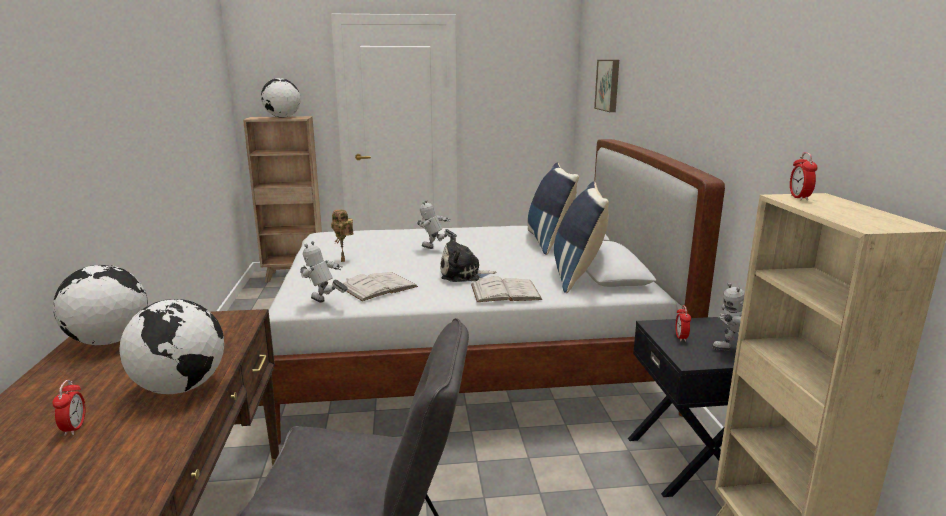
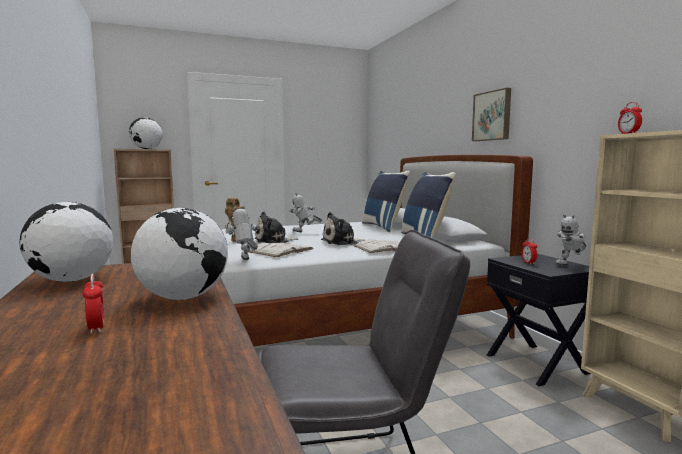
camera: 15 degrees left, 10 degrees down
toy robot [300,241,348,303] -> toy robot turned 45 degrees clockwise [225,206,259,260]
picture [594,60,619,112] -> picture moved to [472,88,511,141]
none -> plush toy [255,212,298,243]

